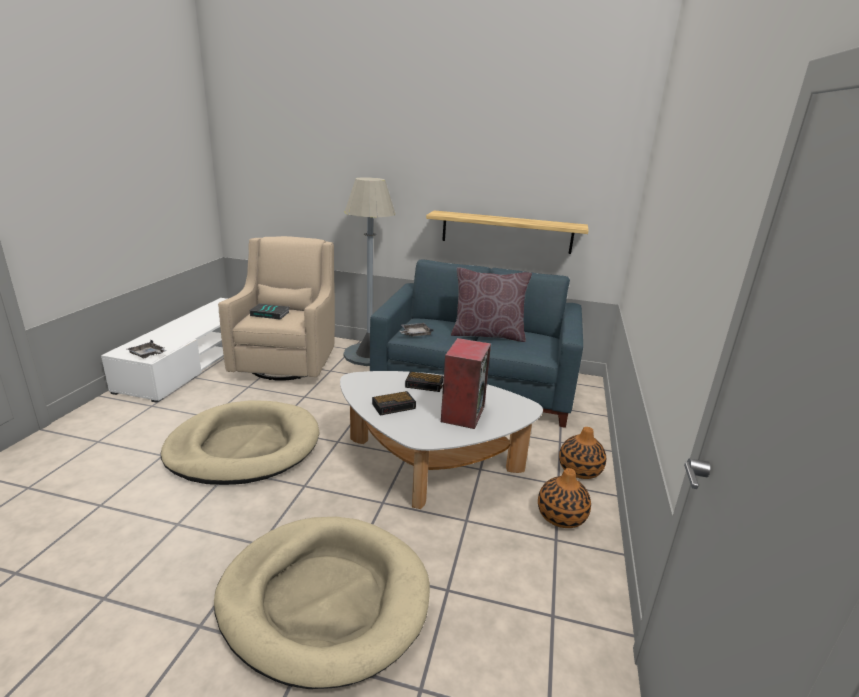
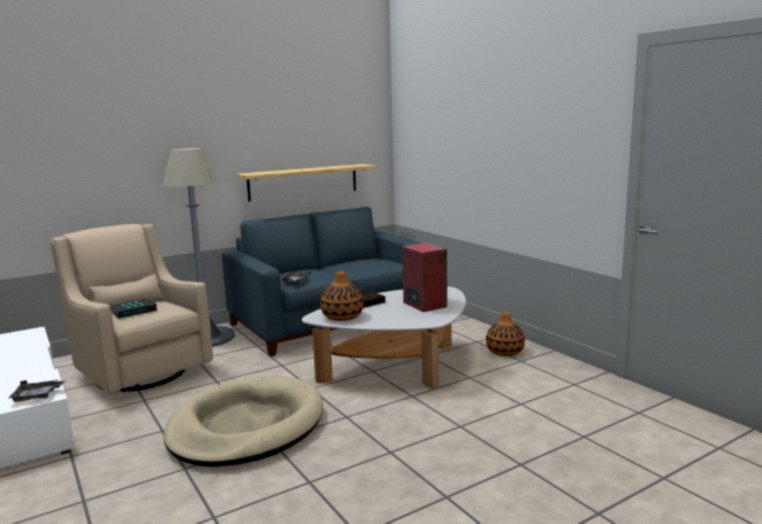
camera: 45 degrees left, 10 degrees down
beige dog bed [214,517,430,689] -> none
alarm clock [372,391,416,415] -> none
brown pillow [451,267,532,342] -> none
vase [559,427,606,479] -> vase moved to [320,271,363,321]

